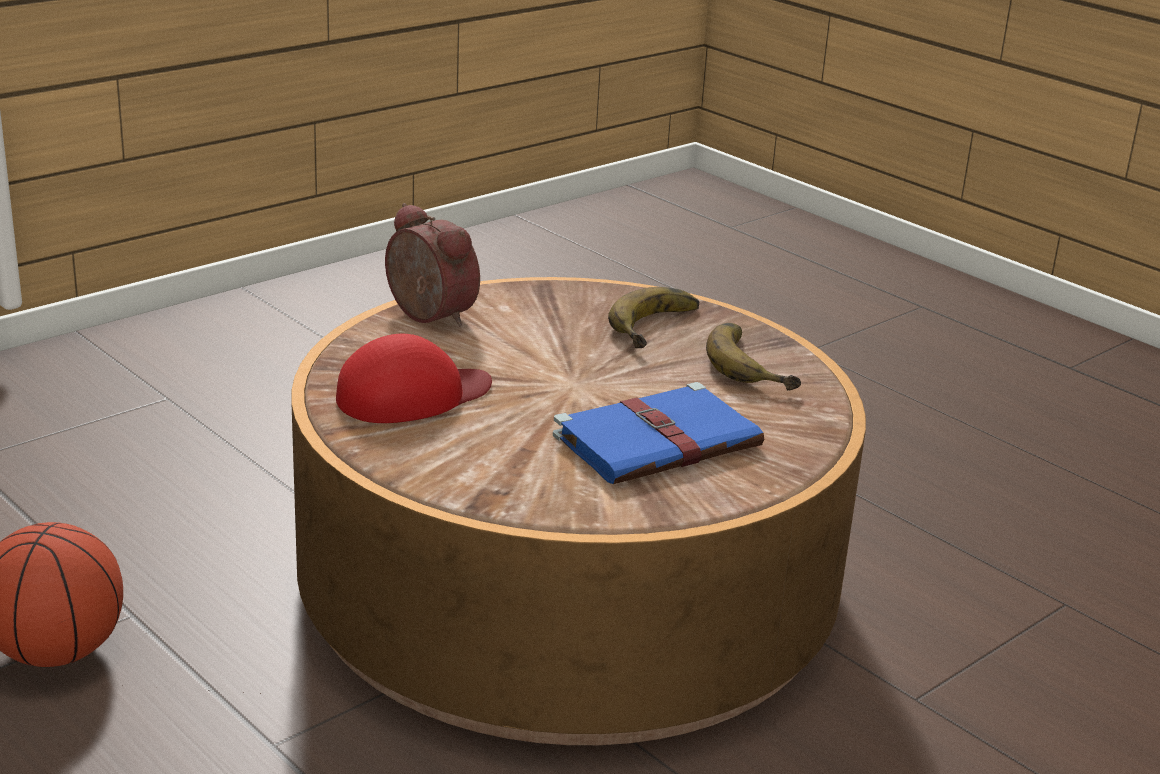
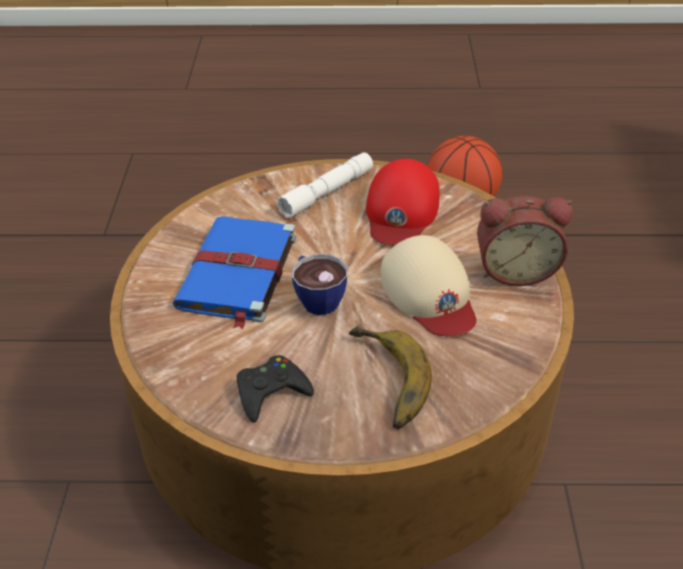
camera: 135 degrees right, 15 degrees up
banana [706,323,801,390] -> black game controller [237,355,314,423]
none -> white flashlight [277,152,373,218]
none -> cup [292,254,347,315]
none -> beige cap [381,235,476,336]

